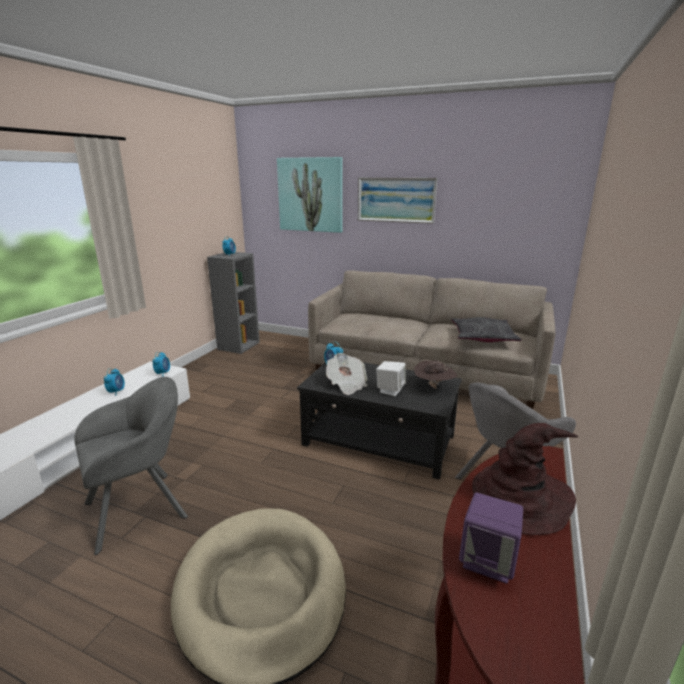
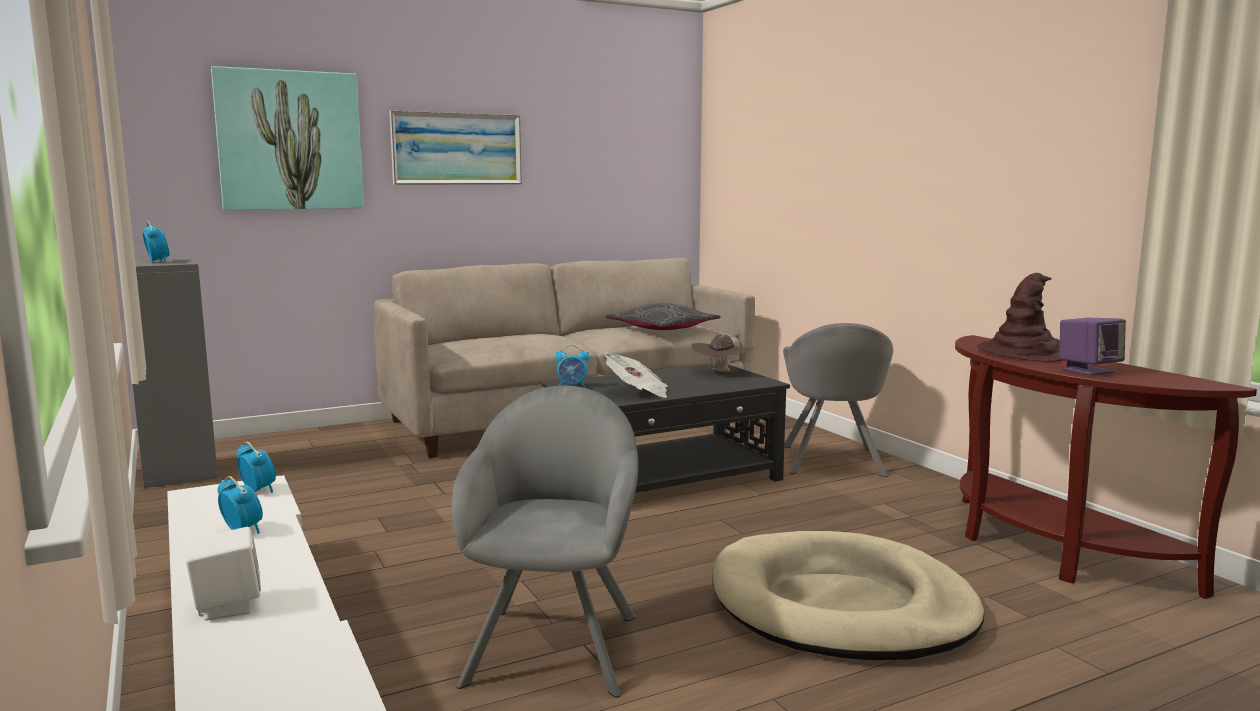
camera: 50 degrees left, 10 degrees down
white speaker [376,361,406,396] -> white speaker moved to [186,527,261,620]

